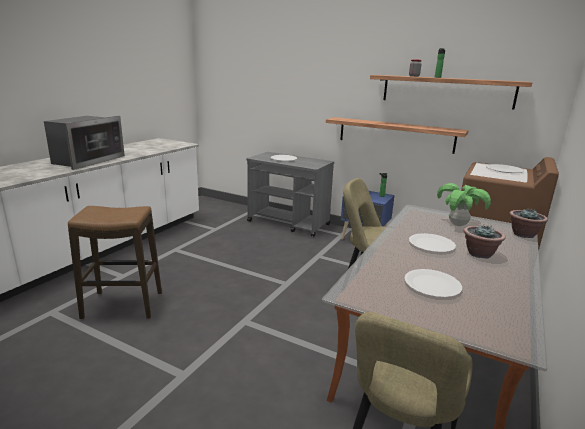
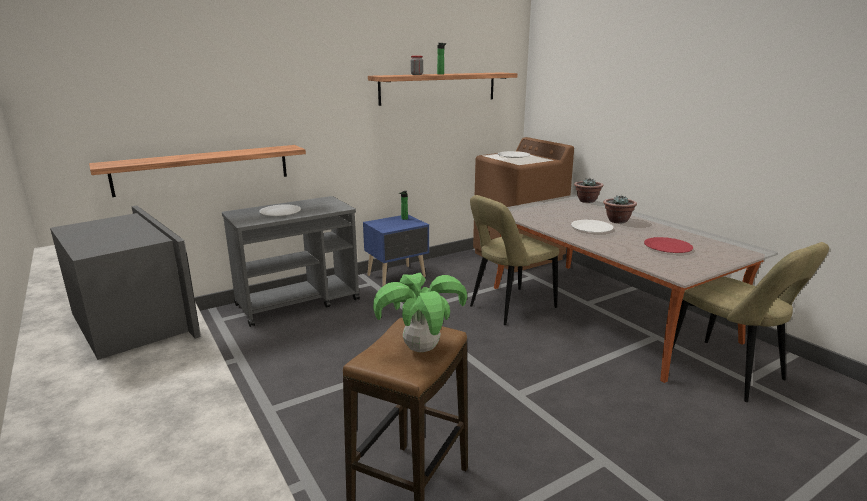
camera: 60 degrees left, 0 degrees up
shelf [326,117,469,154] -> shelf moved to [89,145,306,197]
white plate [404,269,462,298] -> red plate [644,237,693,253]
potted plant [437,183,491,226] -> potted plant moved to [373,273,467,352]

